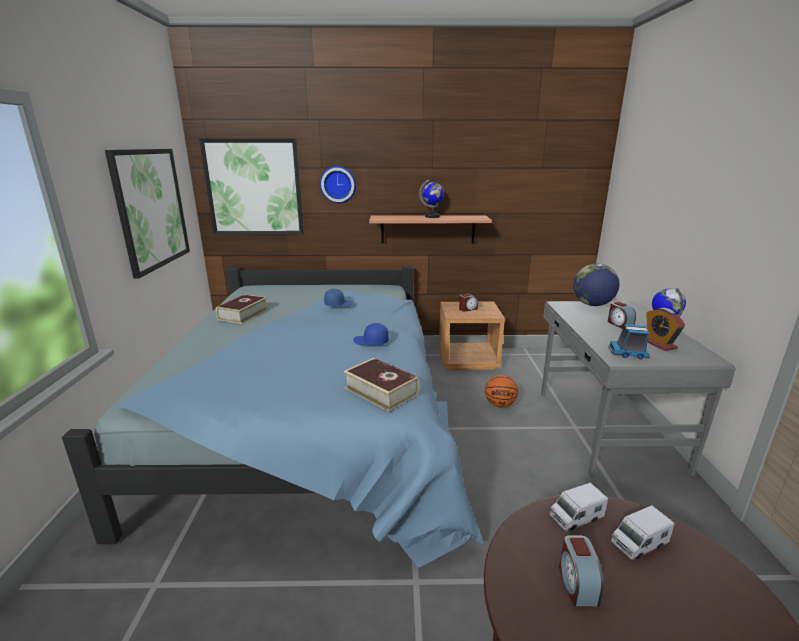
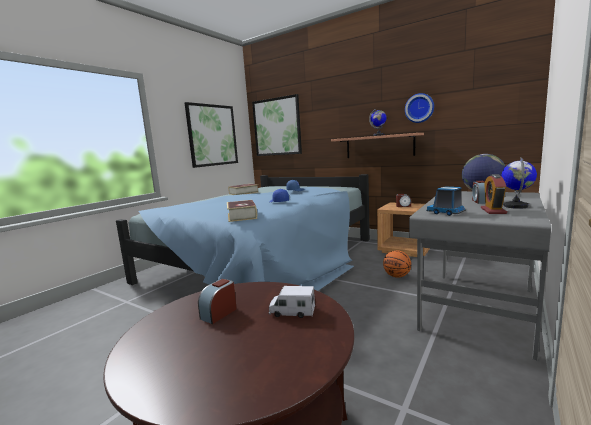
camera: 35 degrees right, 10 degrees down
wall clock [320,166,356,203] -> wall clock moved to [405,93,434,123]
toy truck [550,483,608,531] -> none

